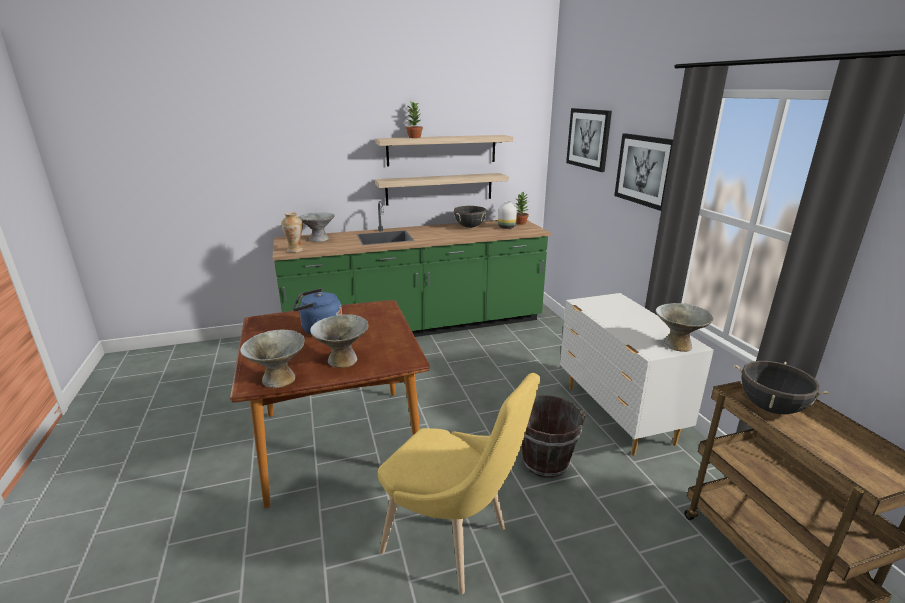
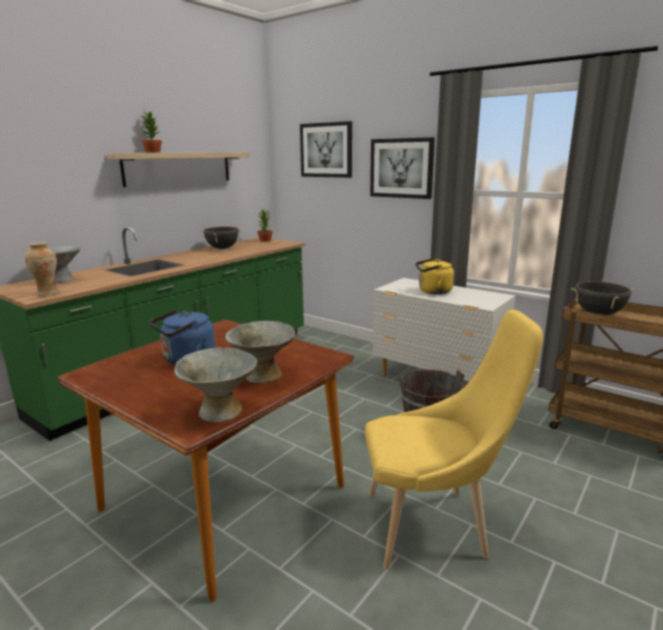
camera: 35 degrees left, 5 degrees down
shelf [375,173,509,206] -> none
white vase [498,201,517,229] -> none
grey bowl [656,303,714,352] -> none
none -> yellow kettle [415,258,454,294]

